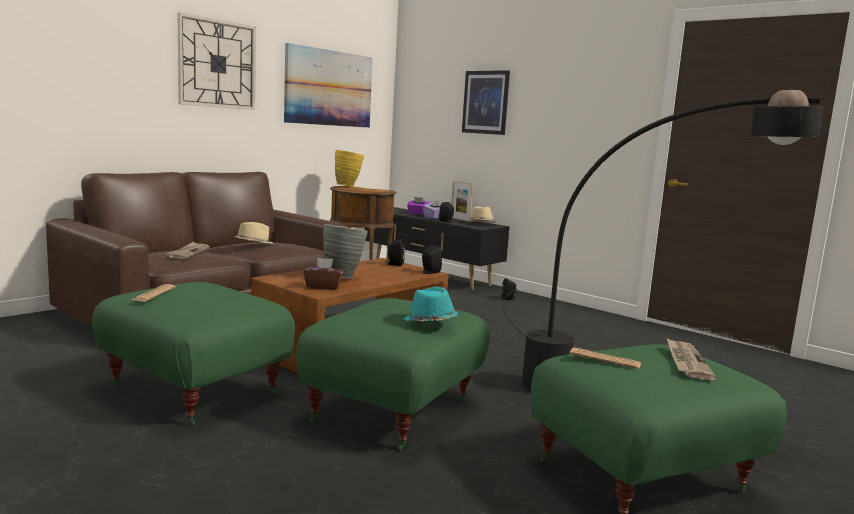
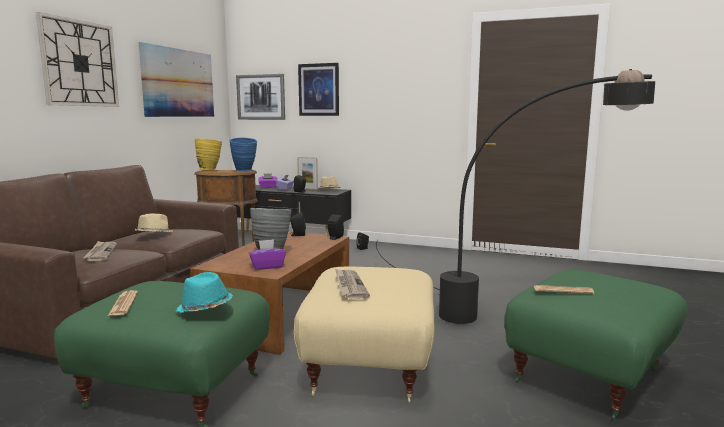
camera: 20 degrees left, 0 degrees up
green ottoman [296,298,490,451] -> beige ottoman [294,267,435,403]
brown tissue box [303,258,344,290] -> purple tissue box [249,239,286,270]
turquoise hat [404,287,459,321] -> turquoise hat moved to [176,272,233,313]
newspaper [667,338,717,380] -> newspaper moved to [335,269,370,299]
none -> blue vase [229,138,257,172]
none -> picture [236,74,285,120]

